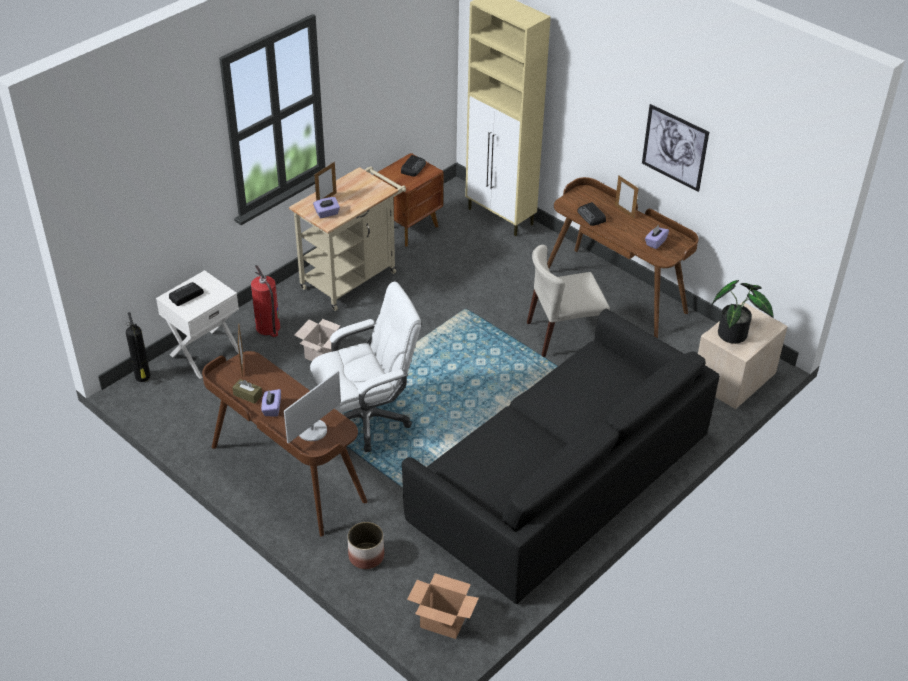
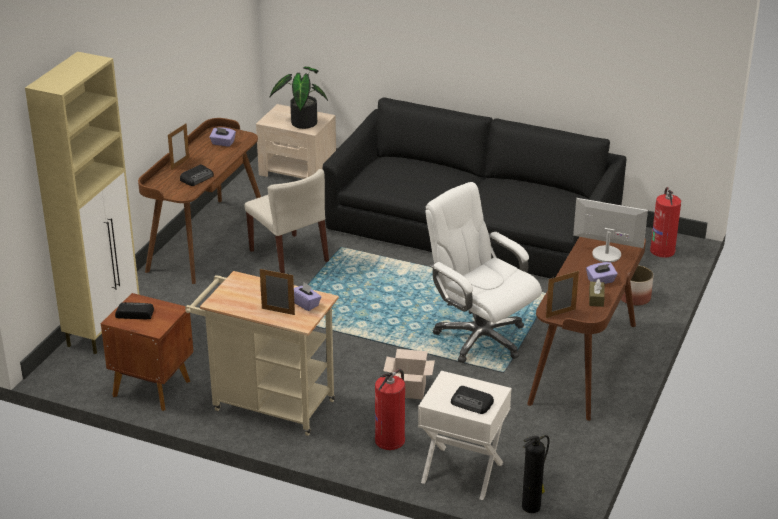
camera: 110 degrees left, 10 degrees down
cardboard box [407,573,479,639] -> fire extinguisher [650,187,681,258]
picture [642,104,709,192] -> none

